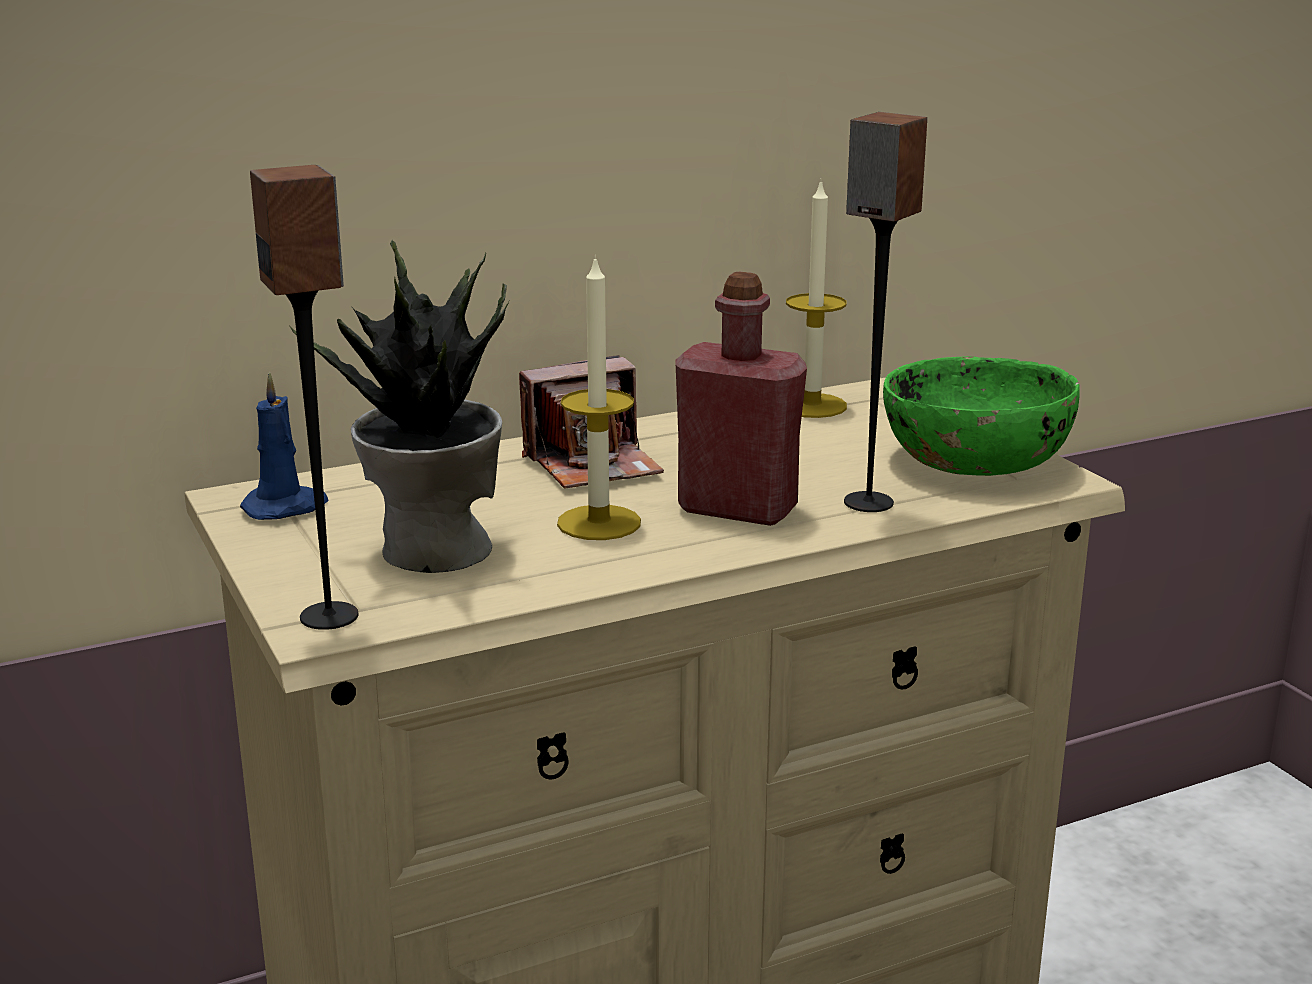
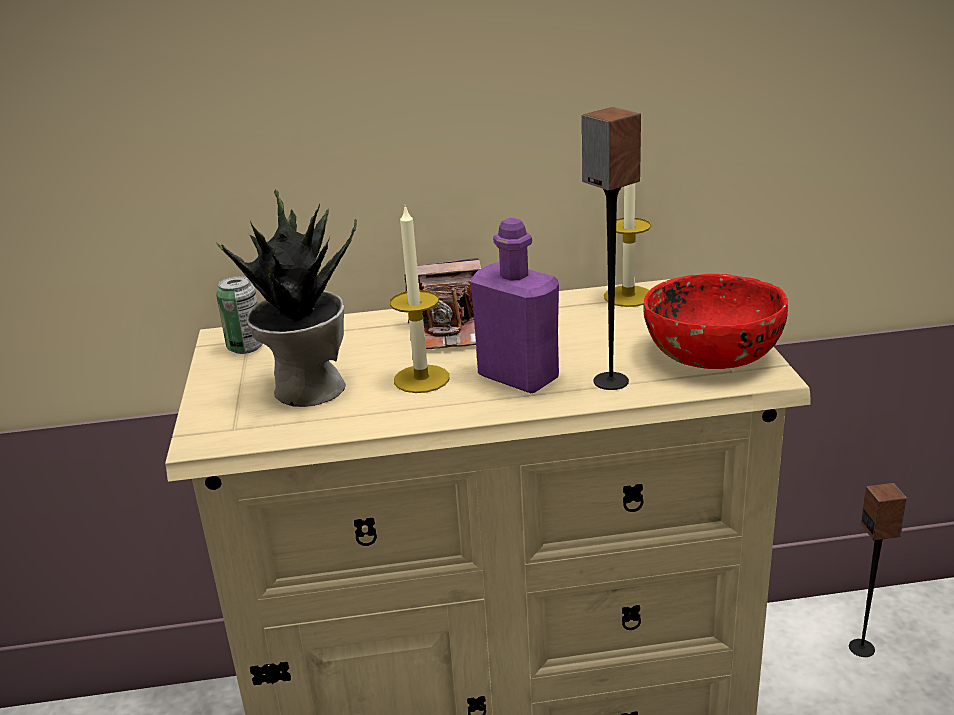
camera: 20 degrees right, 5 degrees up
blue candle [240,372,329,520] -> can [216,276,263,354]
speaker [250,165,359,630] -> speaker moved to [849,483,907,657]
red bottle [675,272,807,526] -> purple bottle [470,218,559,393]
green bowl [883,356,1080,476] -> red bowl [643,274,788,369]

